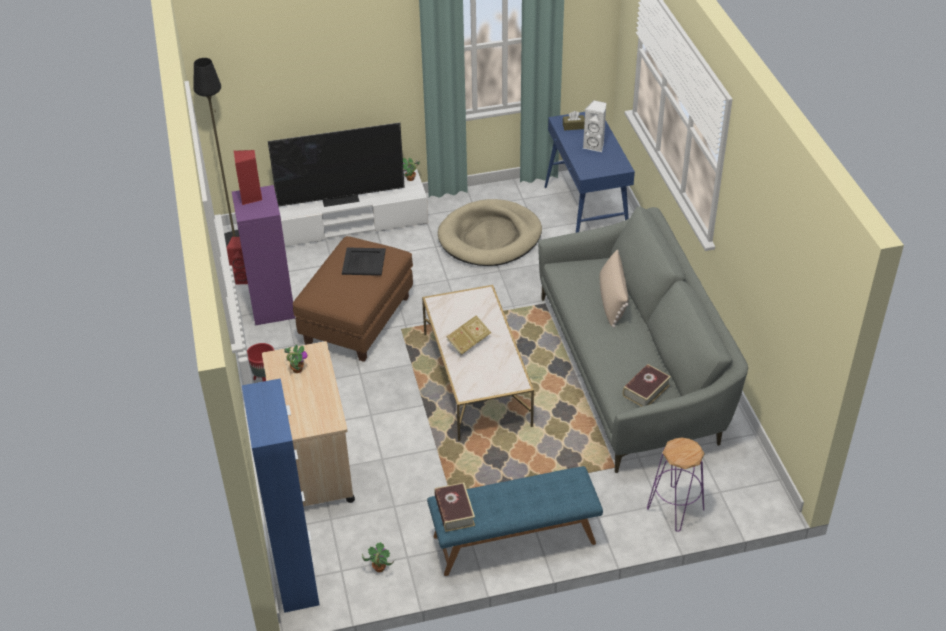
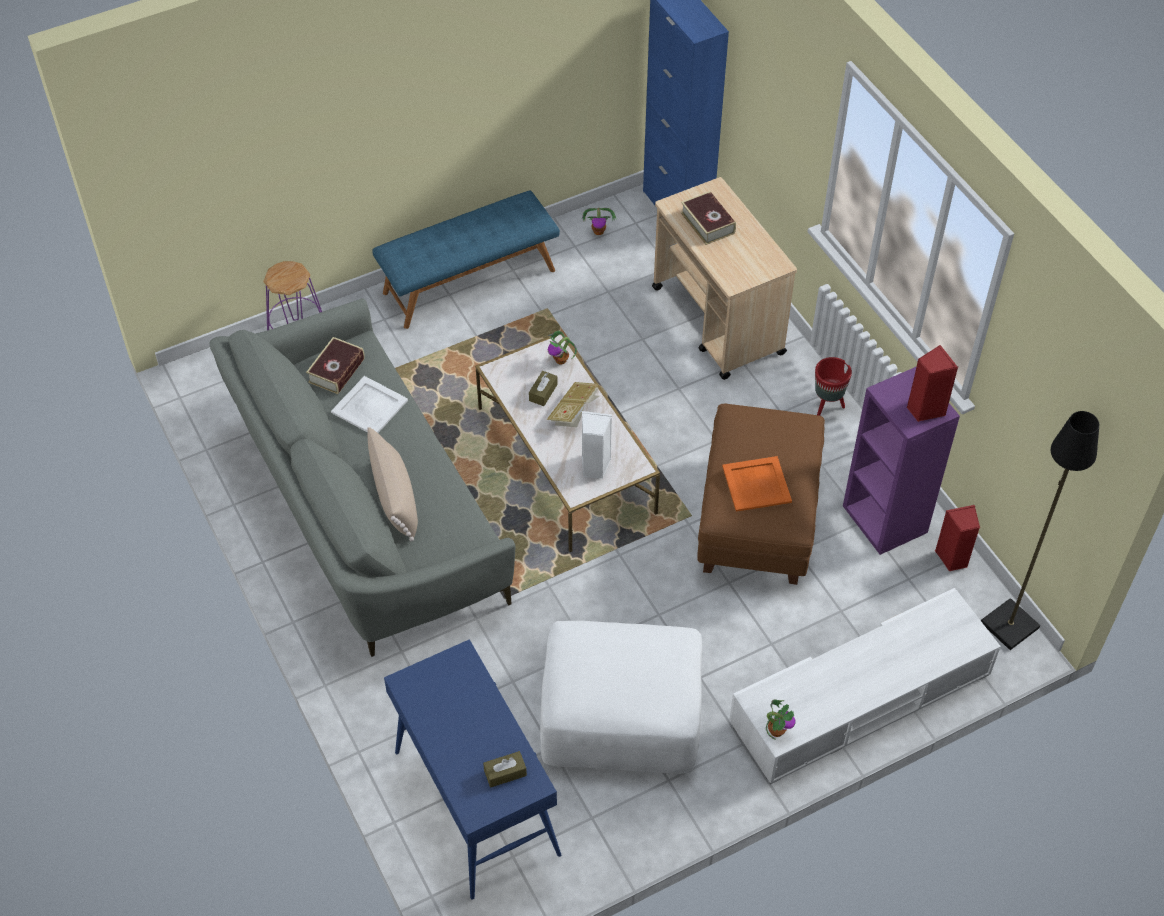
camera: 165 degrees right, 10 degrees up
television [268,123,405,207] -> none
potted plant [284,345,308,373] -> potted plant moved to [548,331,577,365]
black tray [342,247,386,276] -> orange tray [722,456,792,512]
book [434,482,475,532] -> book moved to [681,191,736,245]
beige dog bed [438,199,542,266] -> white ottoman [540,621,702,774]
white speaker [583,100,606,152] -> white speaker moved to [582,411,612,479]
none -> white tray [331,376,408,433]
none -> brown tissue box [529,371,558,406]

